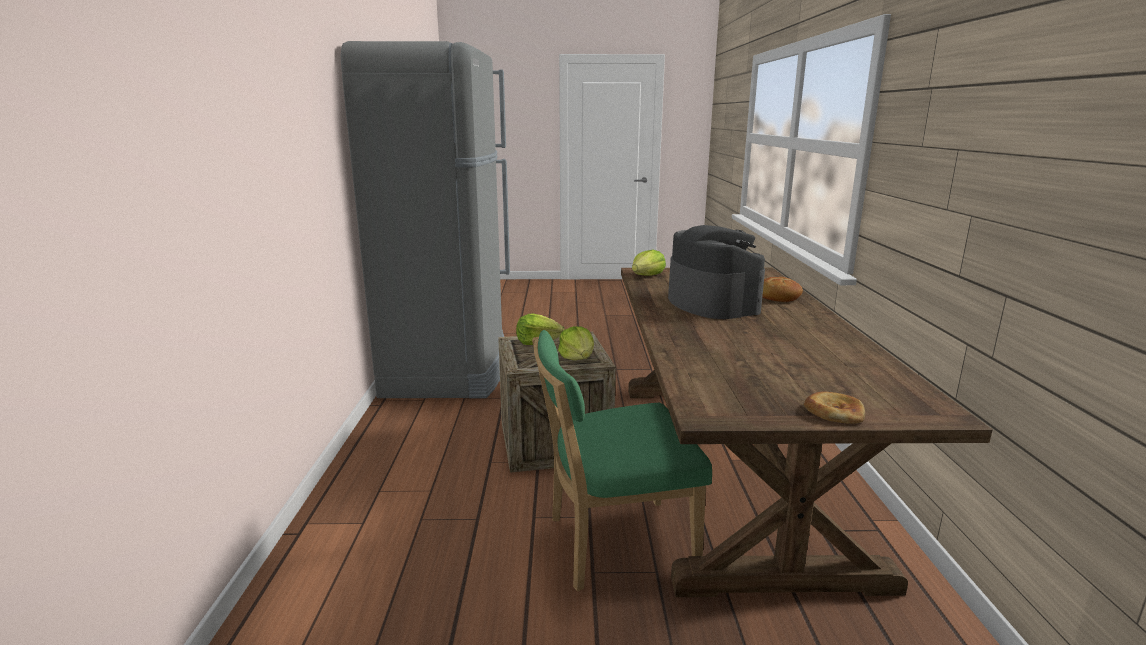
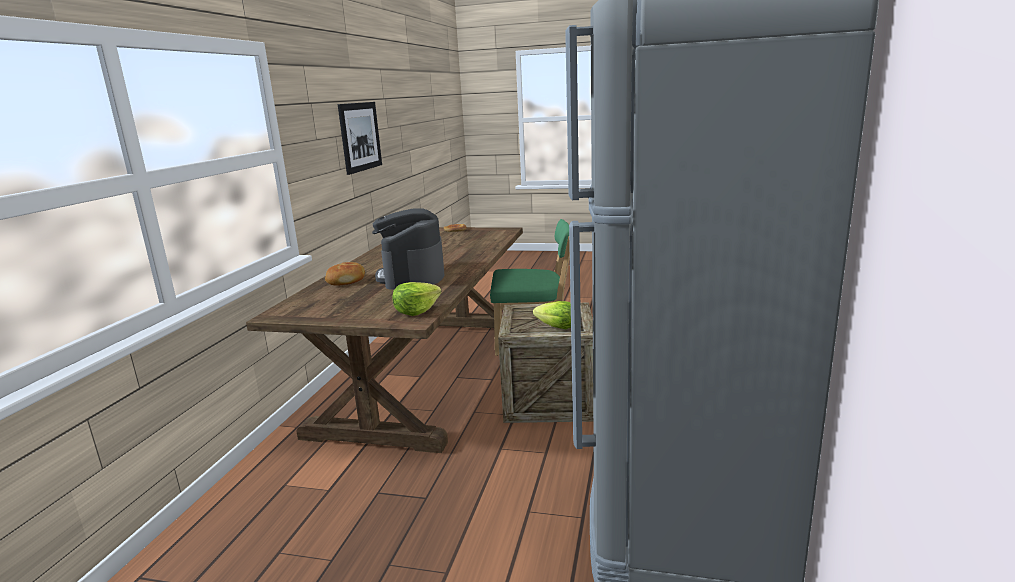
camera: 165 degrees left, 0 degrees up
lettuce [558,326,594,360] -> none
none -> picture [338,102,382,175]

